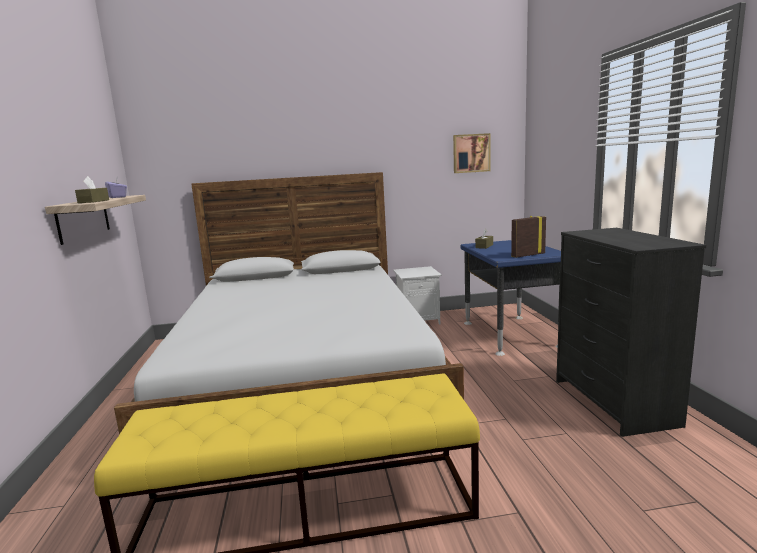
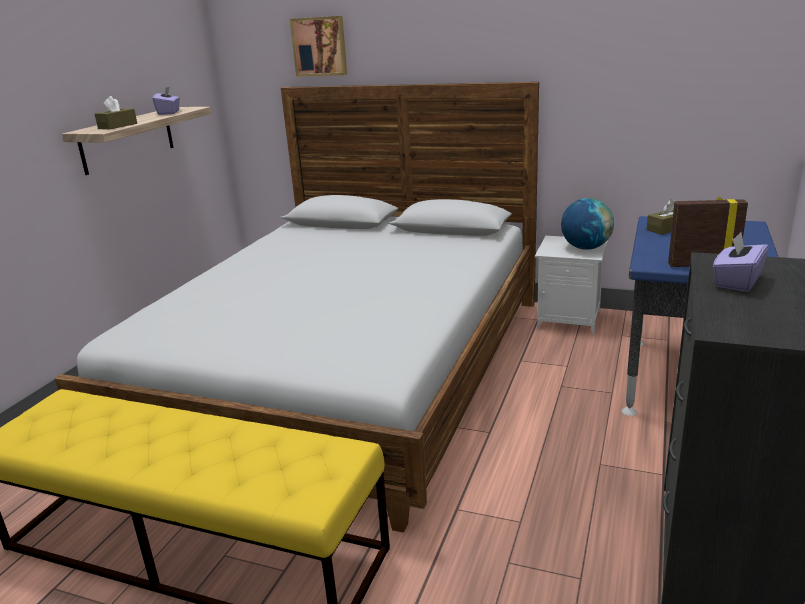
camera: 30 degrees right, 10 degrees up
picture [453,133,490,173] -> picture moved to [290,16,347,77]
none -> globe [561,198,614,250]
none -> purple tissue box [713,232,769,292]

